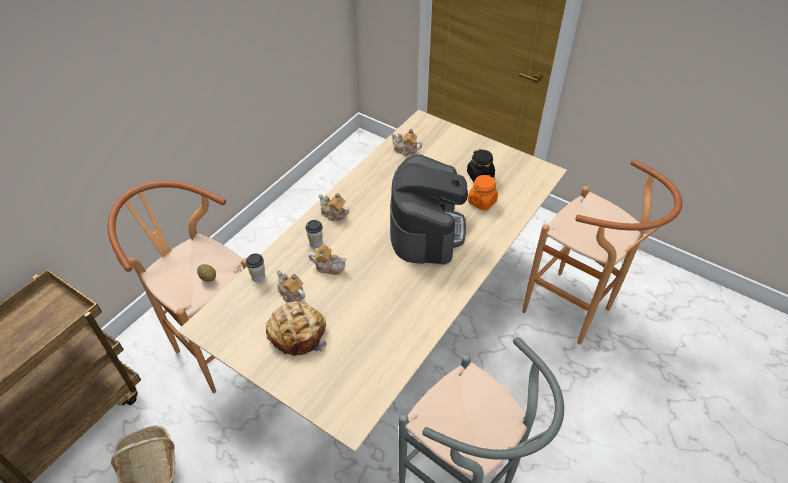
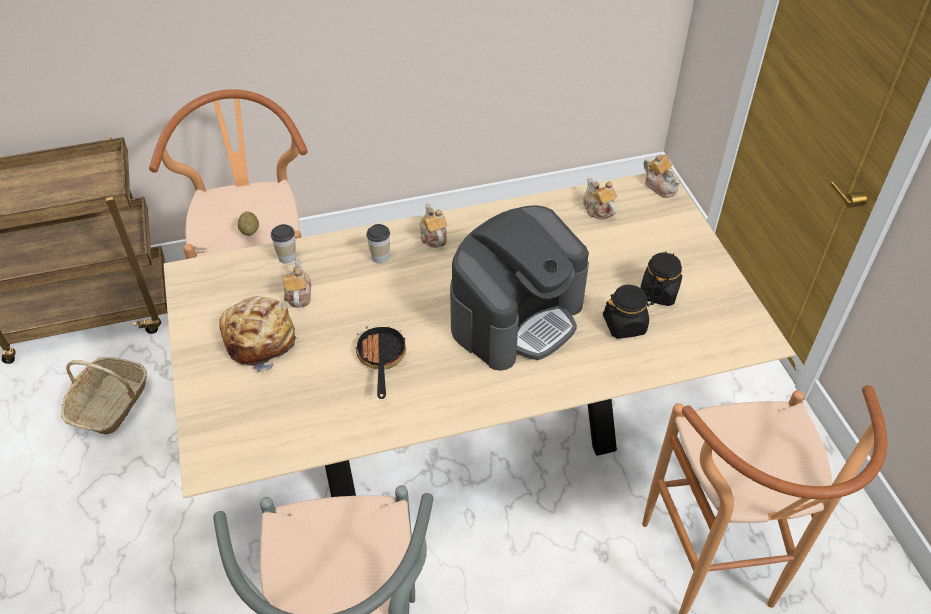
camera: 40 degrees right, 0 degrees up
teapot [308,244,347,275] -> teapot moved to [643,154,681,198]
orange jar [468,175,498,211] -> black jar [603,285,654,339]
none -> frying pan [355,326,406,399]

